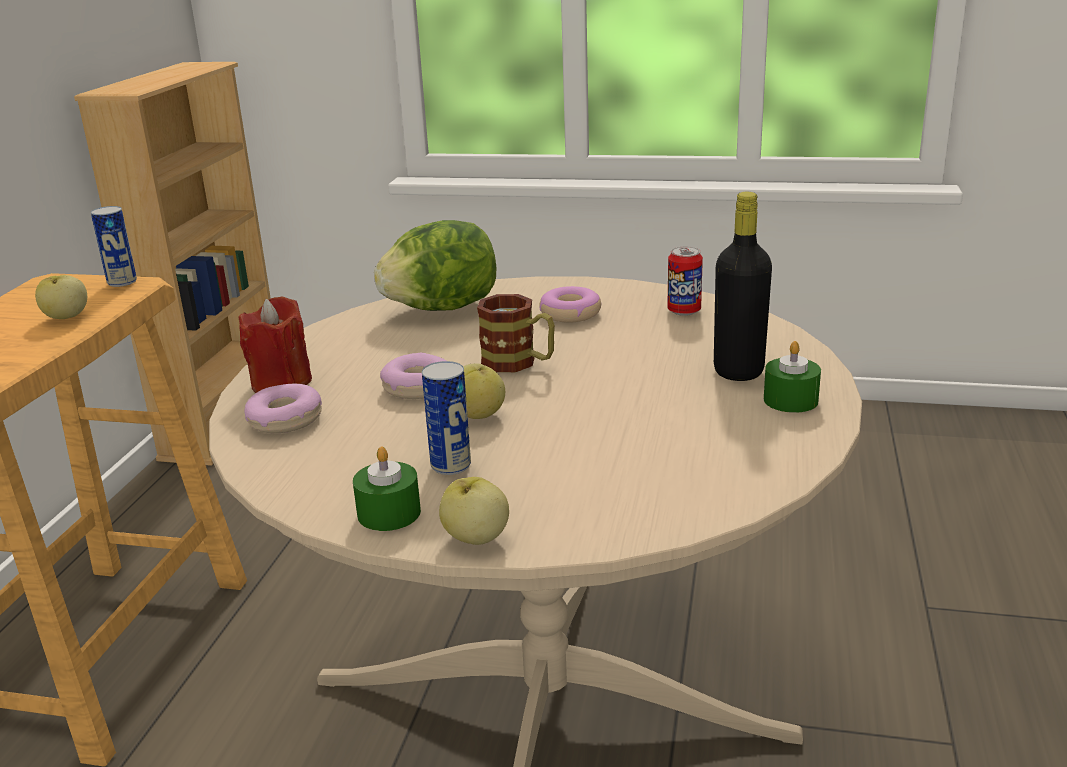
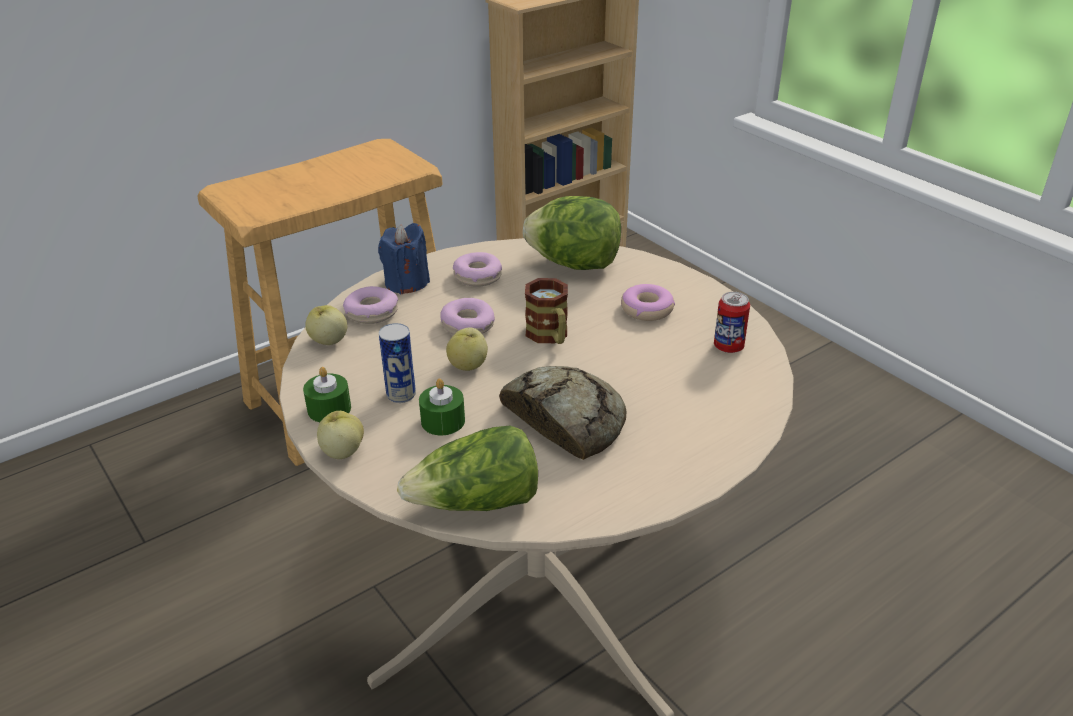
camera: 40 degrees right, 10 degrees up
apple [35,275,87,319] -> apple moved to [305,305,347,345]
can [91,206,137,287] -> none
red candle [238,297,312,393] -> blue candle [378,223,430,294]
black bottle [714,192,772,381] -> none
green candle [764,341,821,413] -> green candle moved to [419,378,465,435]
none -> lettuce [397,425,538,511]
none -> donut [453,252,502,287]
none -> bread [499,366,627,460]

